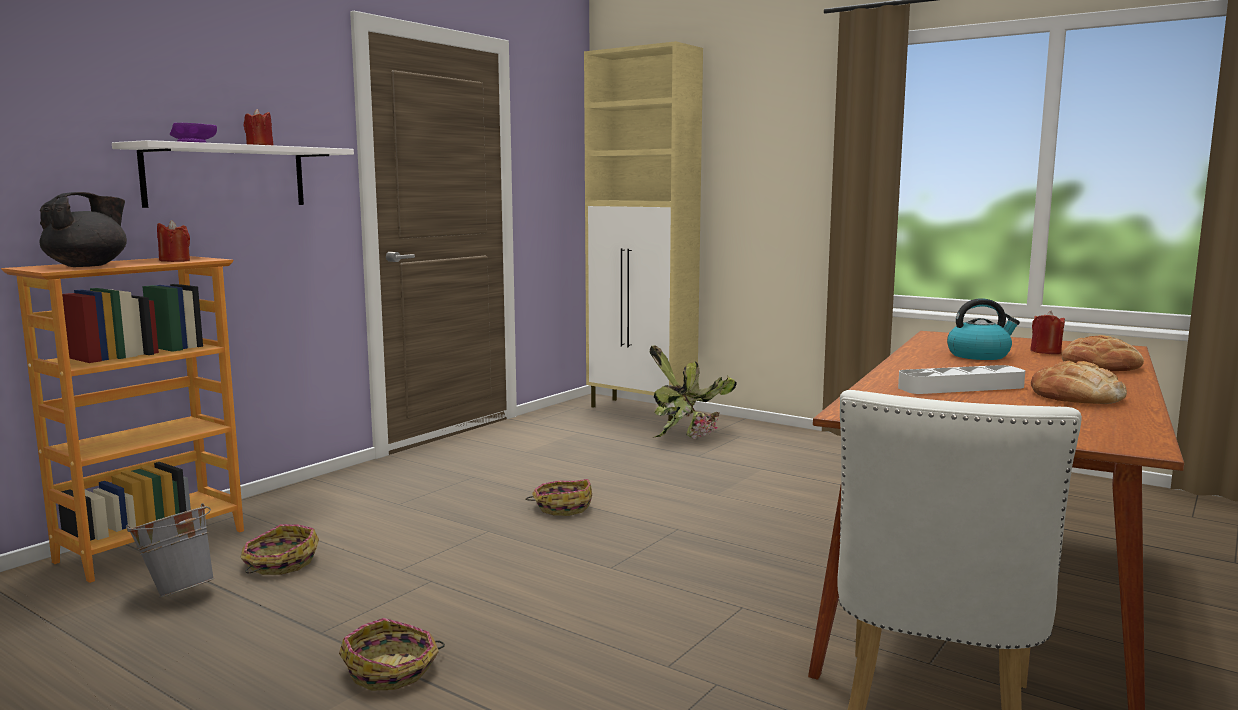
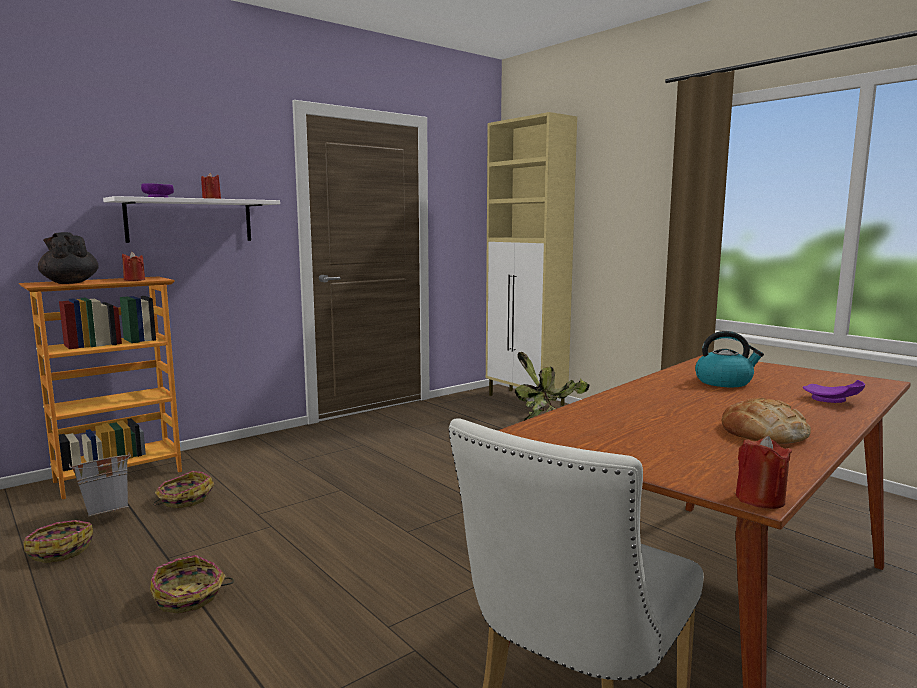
camera: 15 degrees right, 0 degrees up
black teapot [39,192,127,267] -> black teapot turned 90 degrees counterclockwise [38,232,99,284]
basket [525,479,592,516] -> basket moved to [23,520,93,563]
grey tray [898,365,1025,394] -> none
red candle [1030,311,1065,354] -> red candle moved to [735,436,792,509]
bread [1062,335,1144,371] -> purple plate [803,380,865,403]

